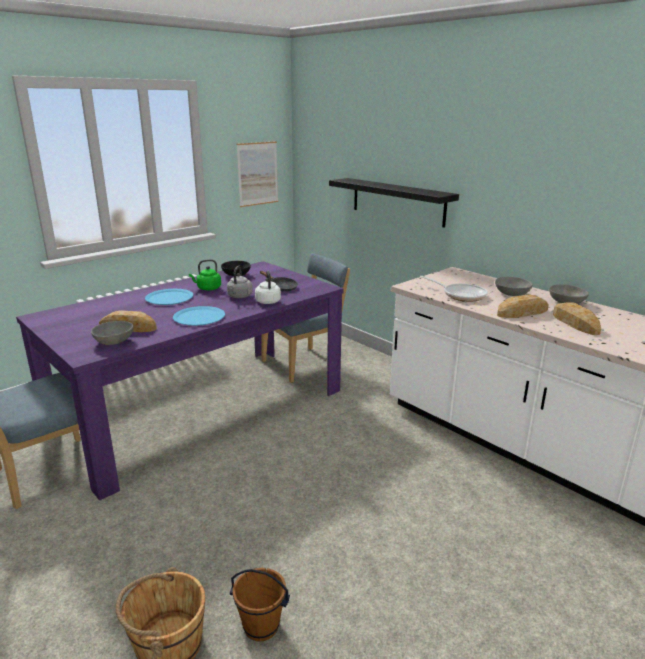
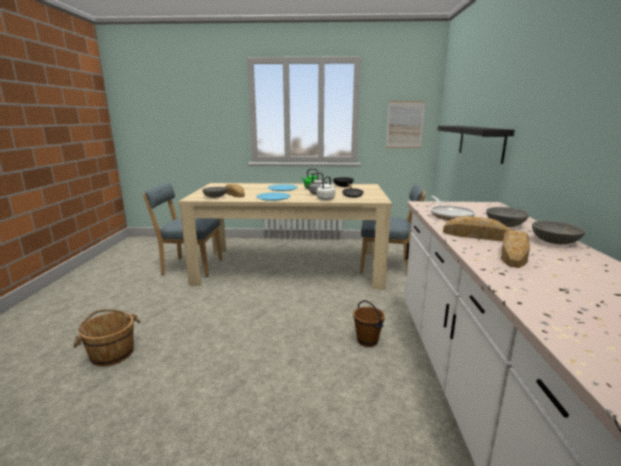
camera: 45 degrees right, 5 degrees down
purple dining table [16,261,344,501] -> beige dining table [178,183,392,289]
brown bucket [230,568,290,642] -> brown bucket moved to [353,300,385,347]

